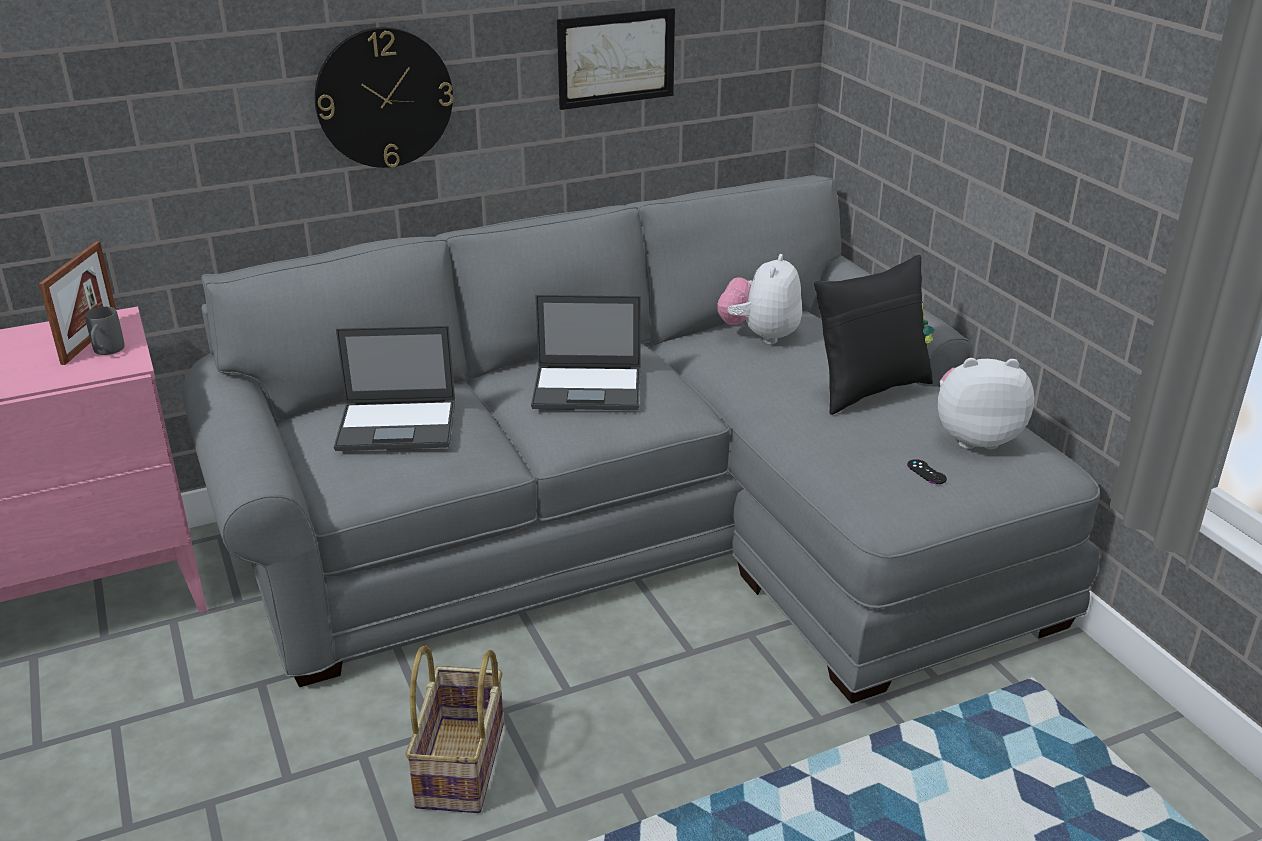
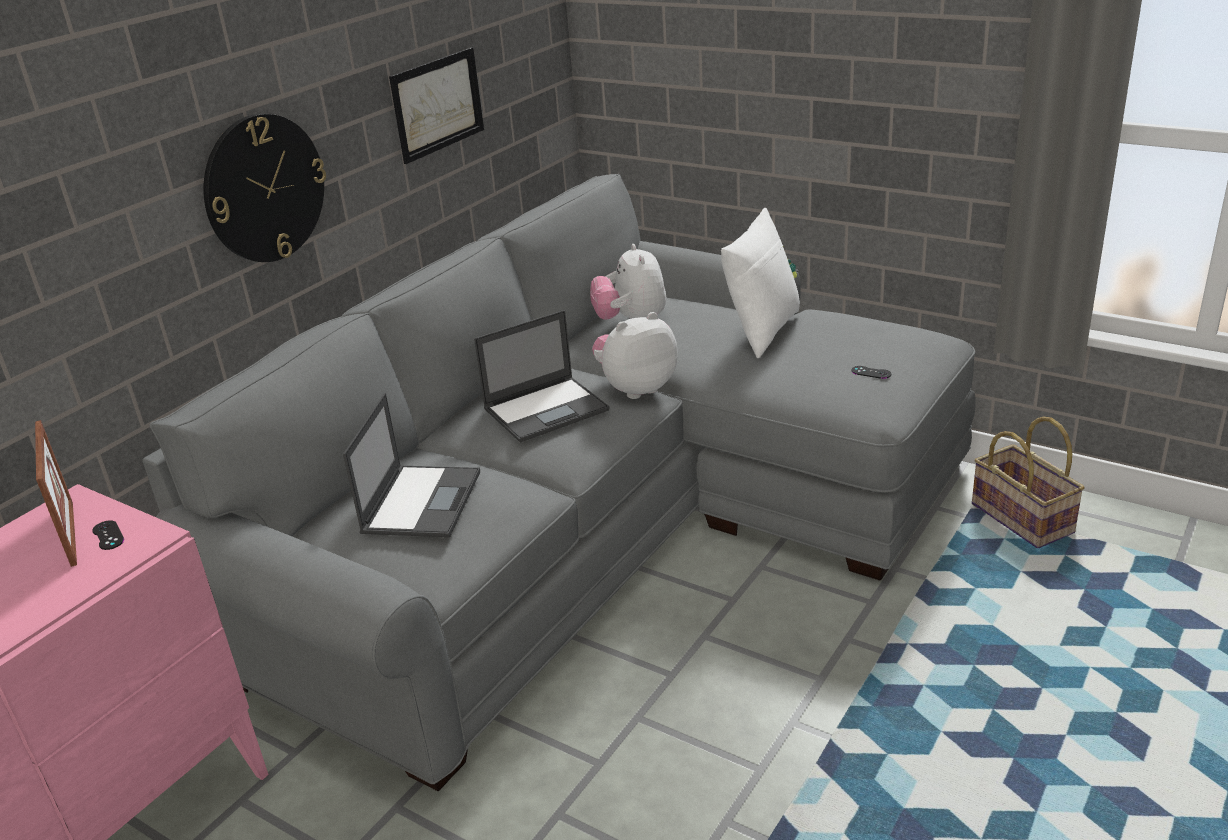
camera: 30 degrees left, 0 degrees up
grey mug [85,307,125,355] -> black game controller [92,520,124,550]
laptop [334,325,455,451] -> laptop turned 45 degrees counterclockwise [343,393,480,537]
basket [405,645,504,813] -> basket moved to [972,417,1085,548]
black pillow [814,255,935,415] -> white pillow [721,208,800,358]
plush toy [937,358,1034,449] -> plush toy moved to [592,312,678,399]

